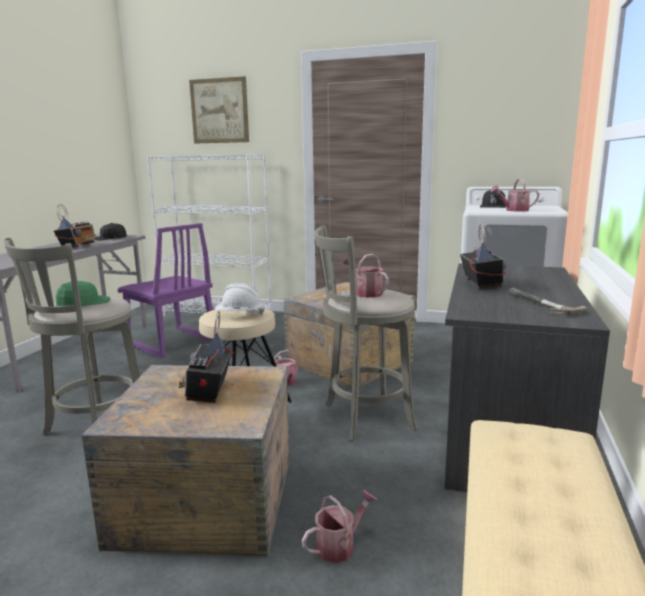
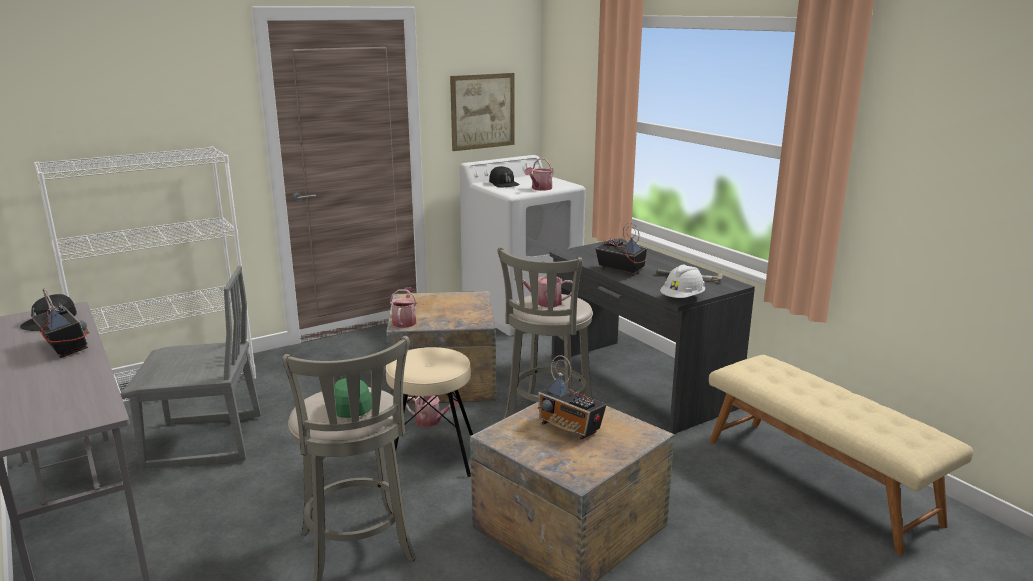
camera: 50 degrees left, 5 degrees up
purple chair [117,223,213,358] -> grey chair [121,266,261,469]
picture [189,76,249,144] -> picture moved to [450,73,515,151]
white hard hat [215,283,265,316] -> white hard hat moved to [660,265,705,298]
watering can [302,490,377,563] -> watering can moved to [390,287,417,328]

